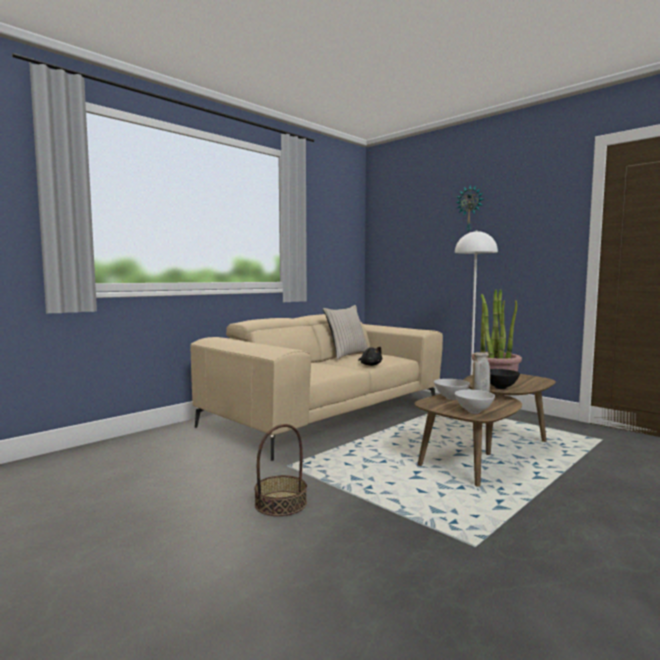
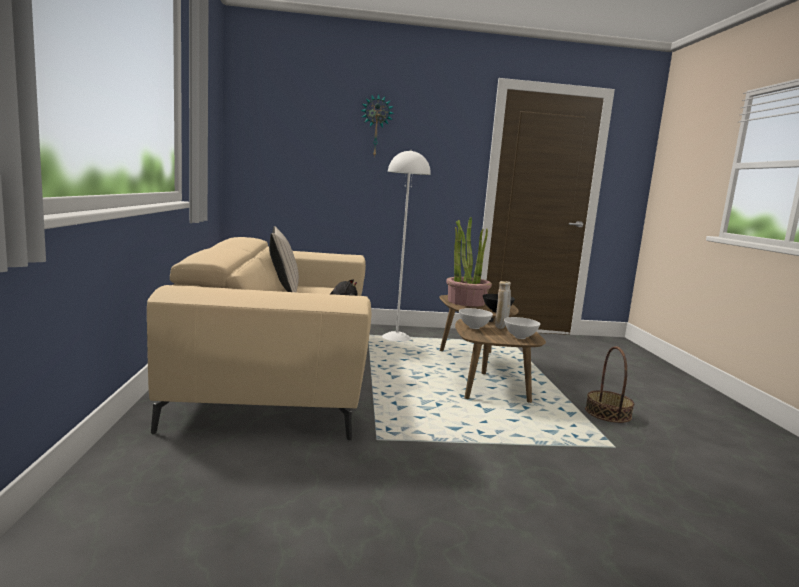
camera: 50 degrees left, 5 degrees up
basket [254,424,307,516] -> basket moved to [585,346,634,423]

